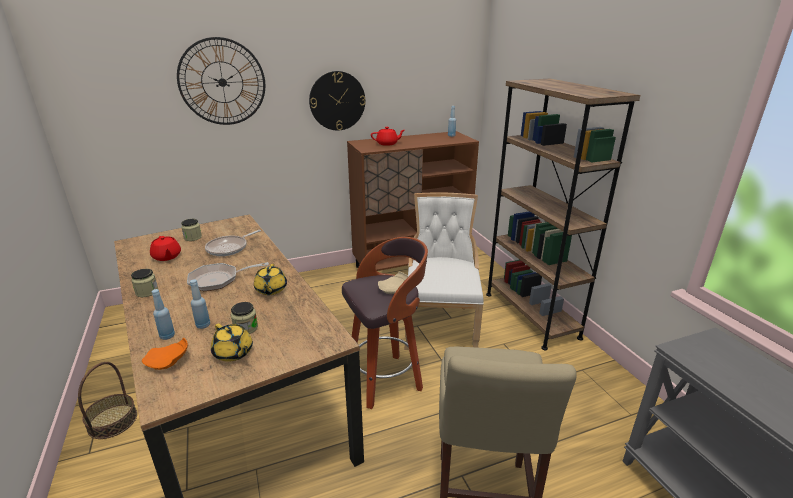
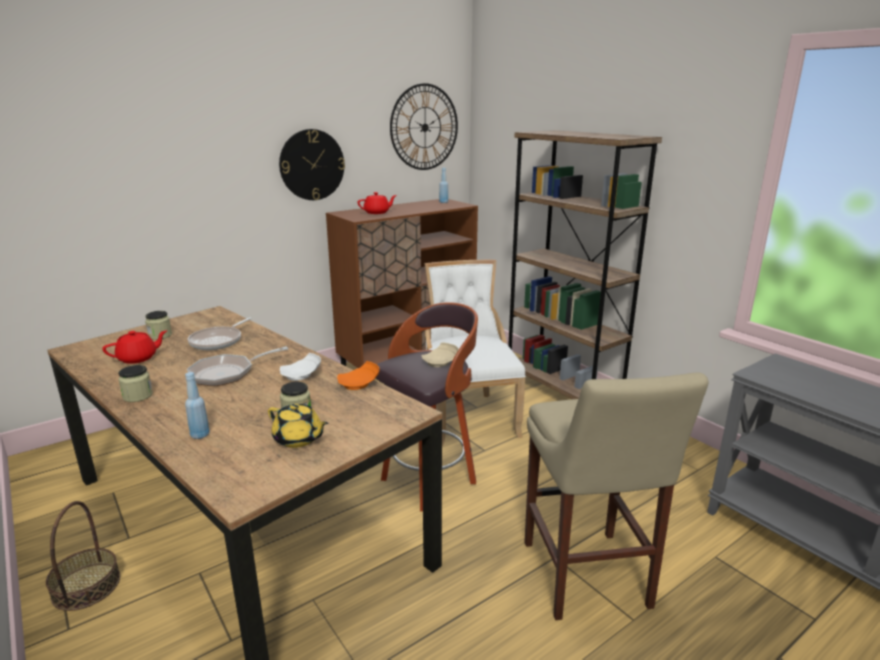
camera: 15 degrees left, 5 degrees down
orange plate [142,338,188,370] -> orange plate moved to [337,361,380,390]
red teapot [150,236,181,261] -> red teapot turned 75 degrees counterclockwise [103,331,167,364]
wall clock [177,37,265,125] -> wall clock moved to [390,83,458,170]
blue bottle [190,279,210,329] -> none
yellow teapot [254,264,287,295] -> white plate [280,353,321,381]

